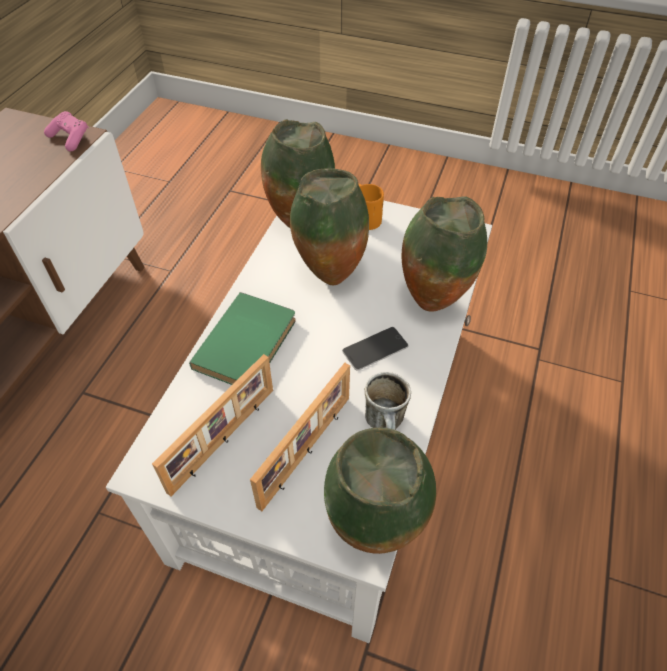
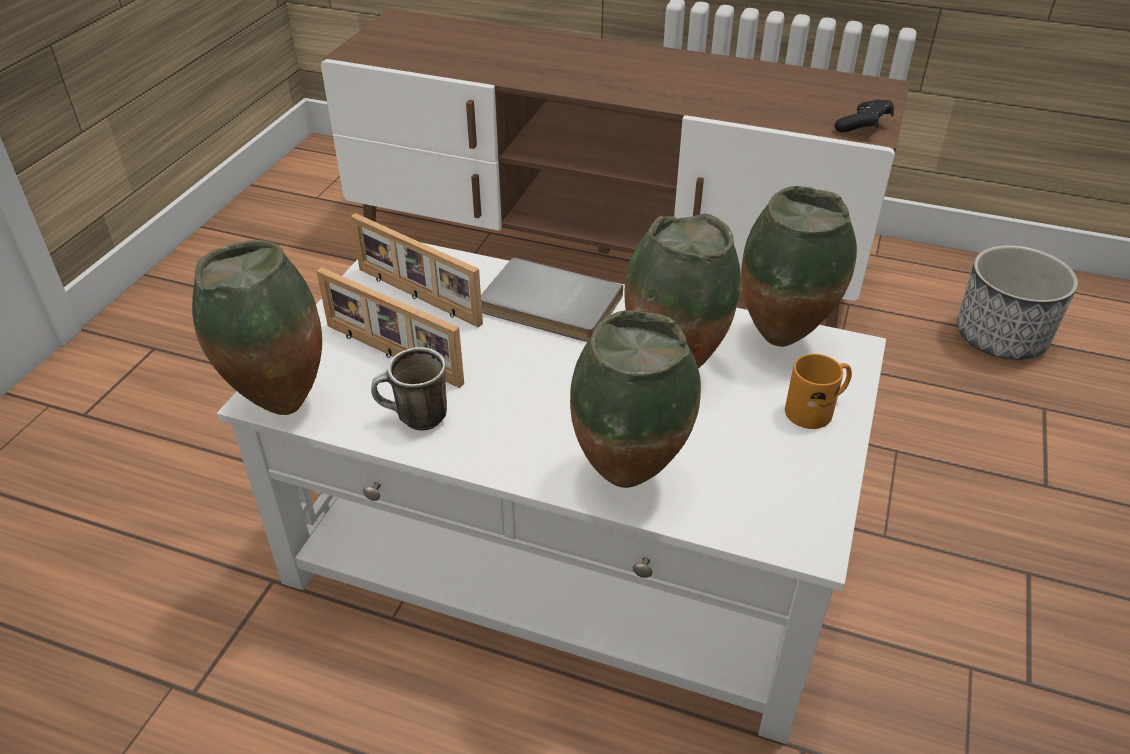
camera: 90 degrees right, 10 degrees down
pink game controller [44,111,89,151] -> black game controller [835,100,894,132]
green book [189,292,296,385] -> grey book [481,257,623,342]
phone [342,327,409,371] -> none
none -> planter [957,245,1078,360]

